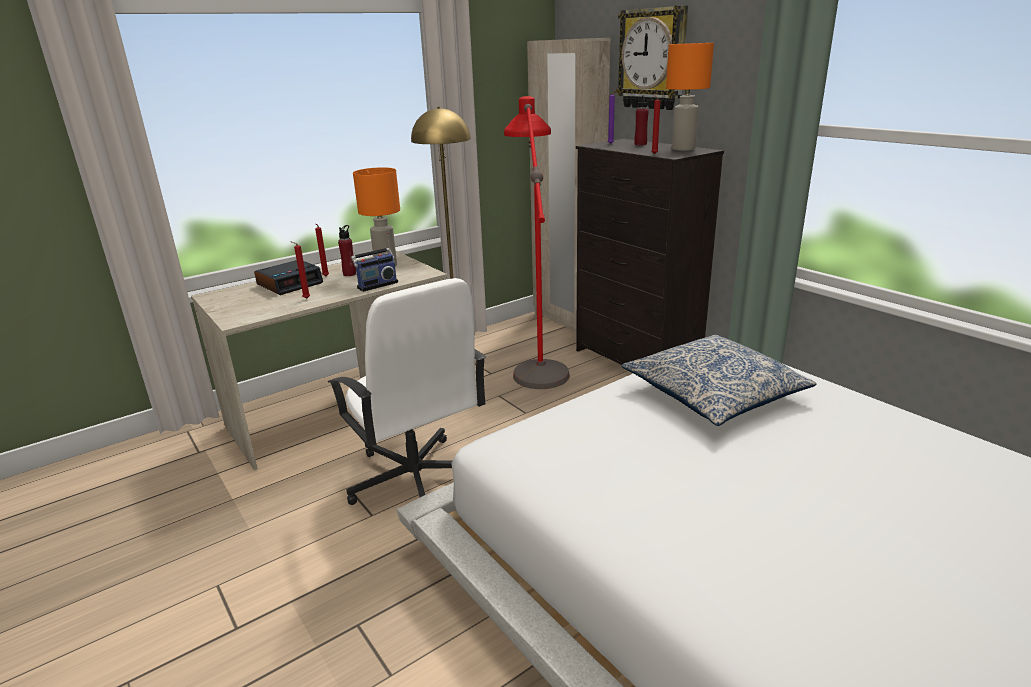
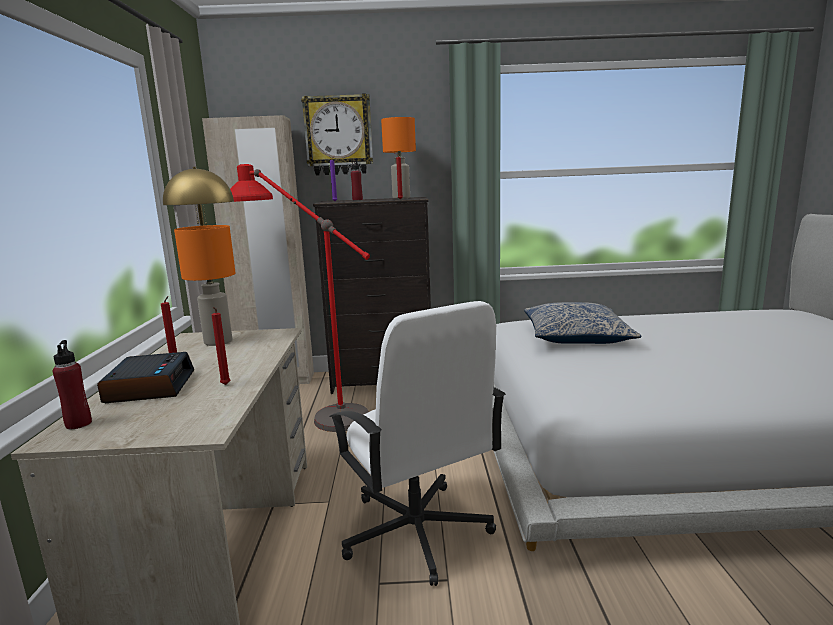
camera: 55 degrees left, 10 degrees down
white office chair [328,278,486,505] -> white office chair turned 60 degrees clockwise [329,301,506,586]
red bottle [338,225,356,276] -> red bottle moved to [53,340,92,429]
radio [351,232,398,292] -> none

